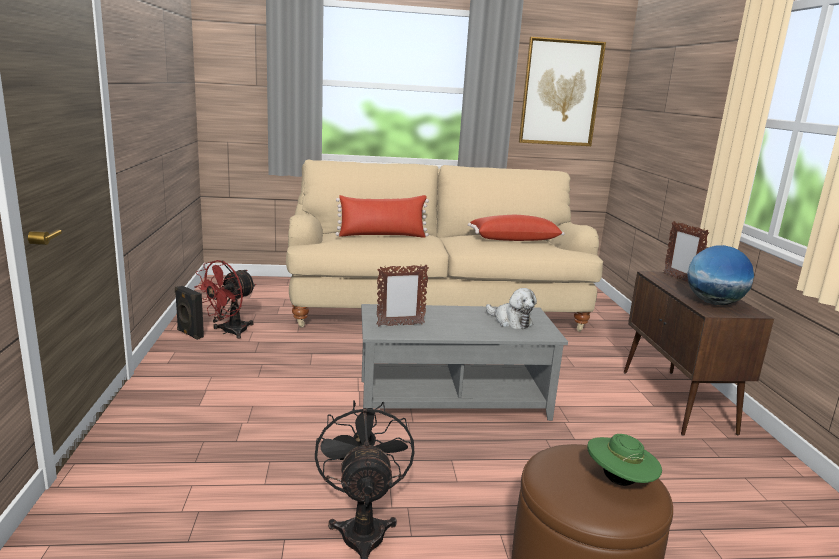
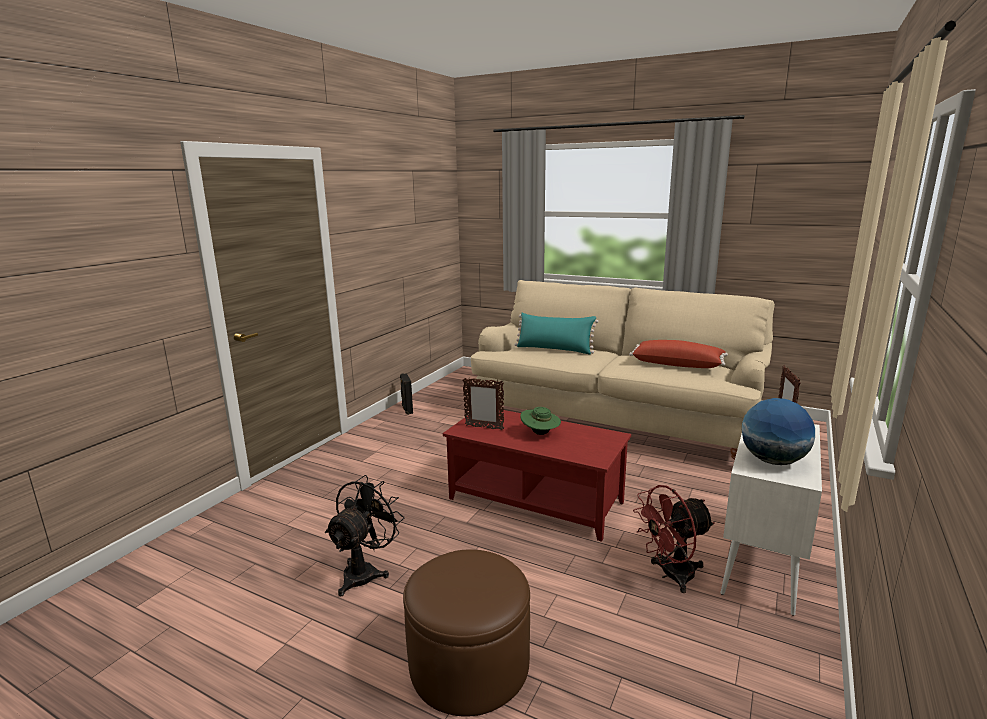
camera: 35 degrees right, 0 degrees up
red fan [194,260,256,339] -> red fan moved to [633,485,715,593]
red pillow [335,195,429,238] -> turquoise pillow [515,313,599,355]
grey coffee table [361,304,568,421] -> red coffee table [443,410,631,542]
plush toy [486,288,537,329] -> none
picture [519,37,606,146] -> none
green hat [587,434,662,486] -> green hat moved to [520,407,561,435]
brown cabinet [624,271,774,436] -> white cabinet [720,424,822,616]

